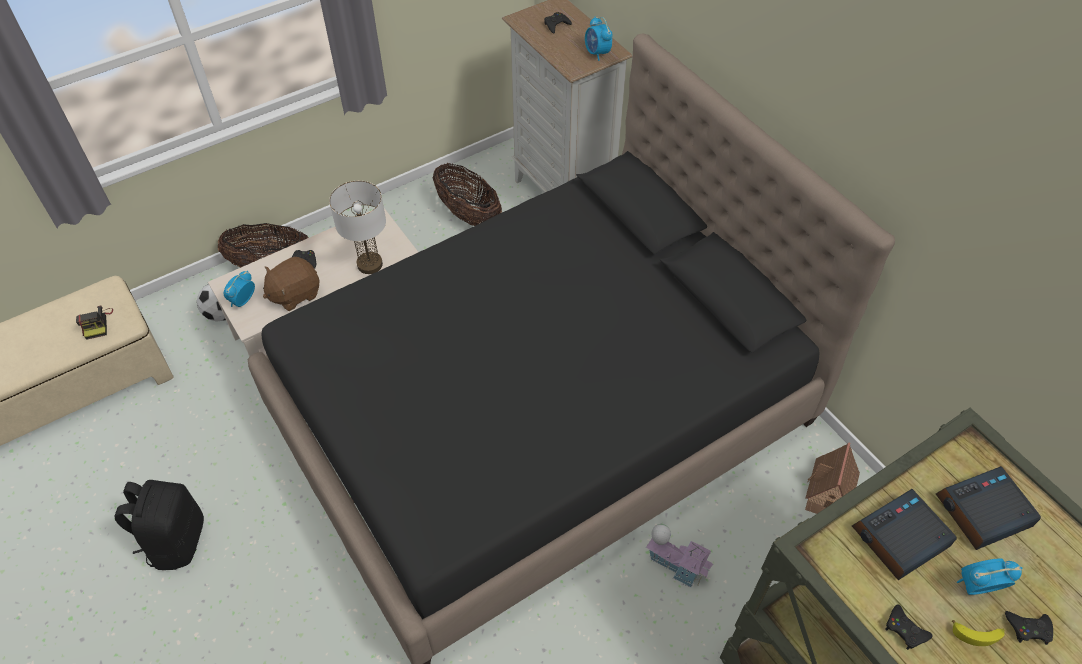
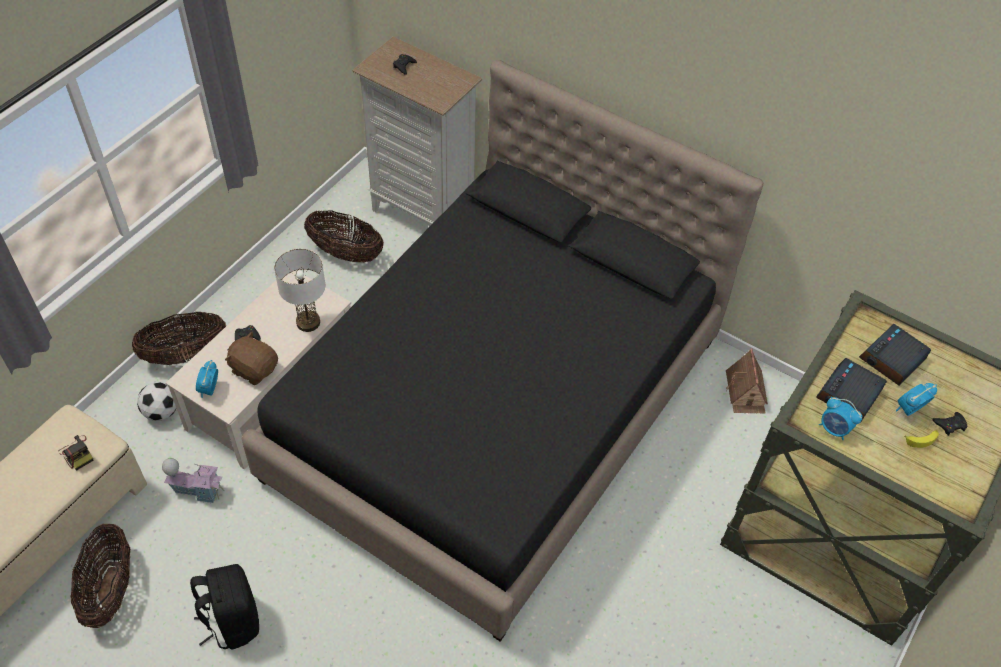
camera: 25 degrees left, 0 degrees up
brown plush toy [263,257,320,311] -> brown plush toy turned 90 degrees clockwise [225,331,278,385]
alarm clock [585,16,613,61] -> alarm clock moved to [819,397,862,440]
toy house [646,524,713,588] -> toy house moved to [162,458,225,503]
black game controller [885,605,933,650] -> none
none -> basket [70,524,130,628]

